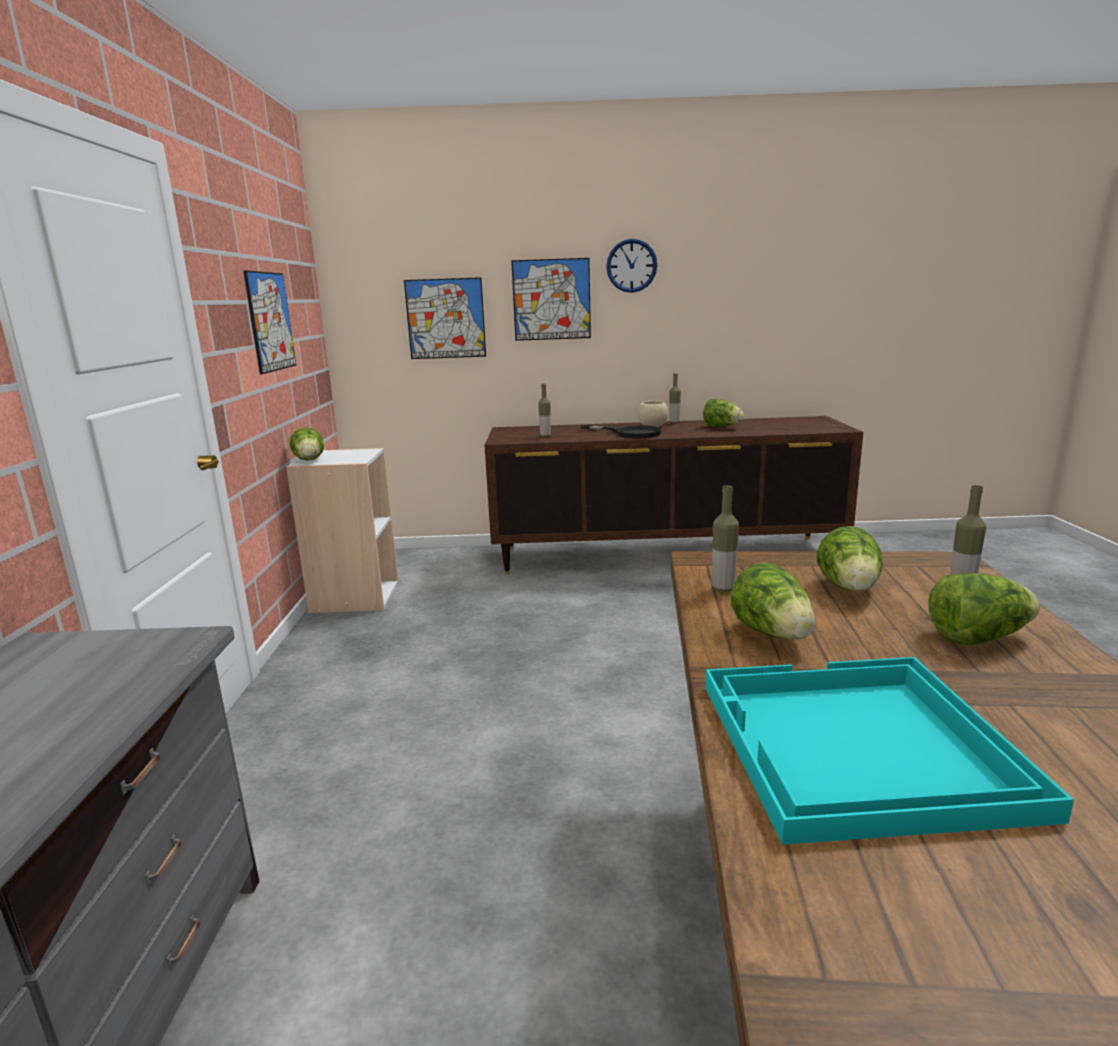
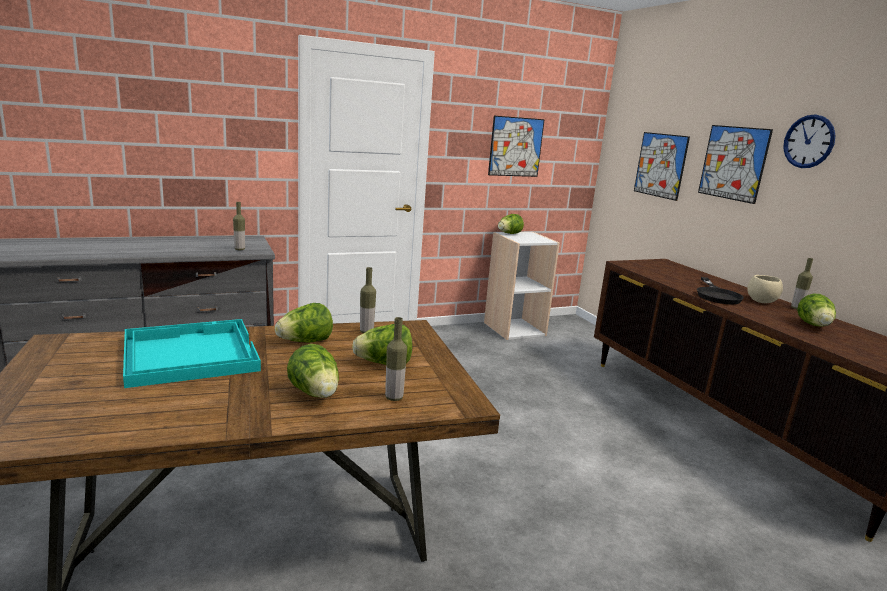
camera: 65 degrees right, 0 degrees up
bottle [538,384,551,437] -> bottle moved to [233,202,245,250]

